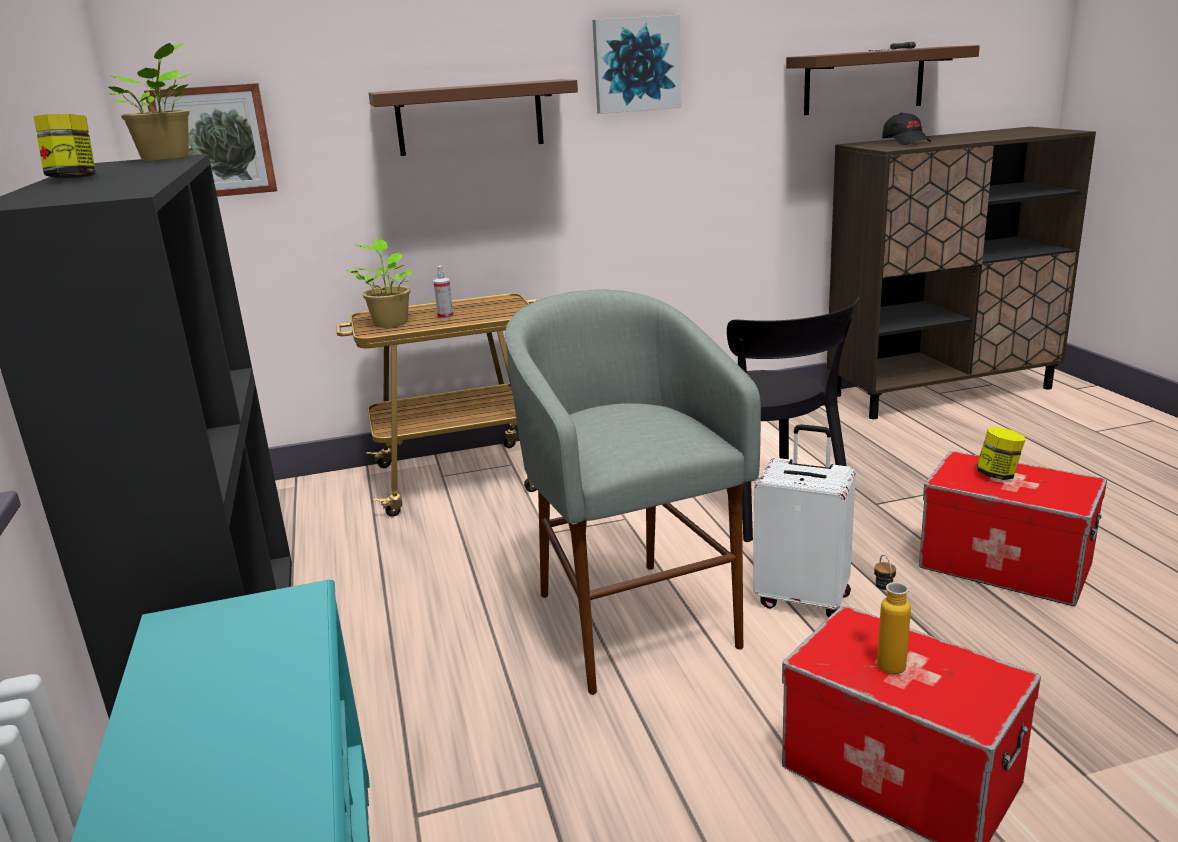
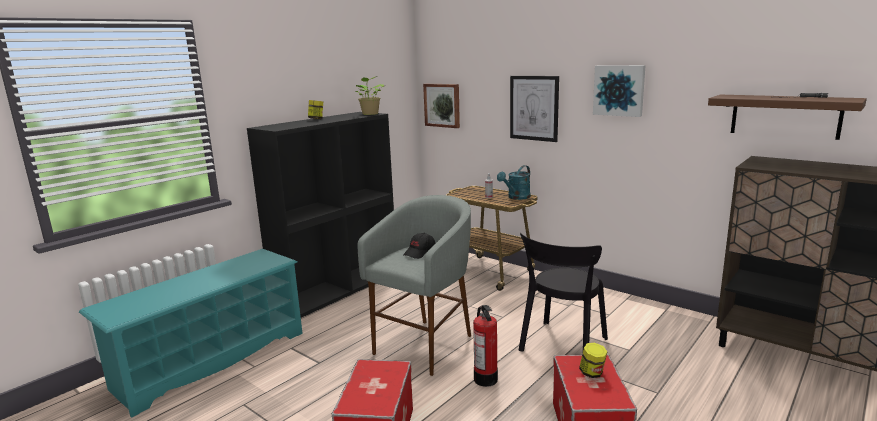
camera: 55 degrees right, 5 degrees down
potted plant [346,239,415,328] -> none
brown shelf [368,79,578,156] -> picture [510,76,559,142]
white suitcase [753,424,856,617] -> fire extinguisher [473,305,498,387]
bottle [874,554,911,674] -> none
black cap [882,113,931,145] -> black cap moved to [403,233,435,259]
none -> turquoise watering can [497,165,531,200]

